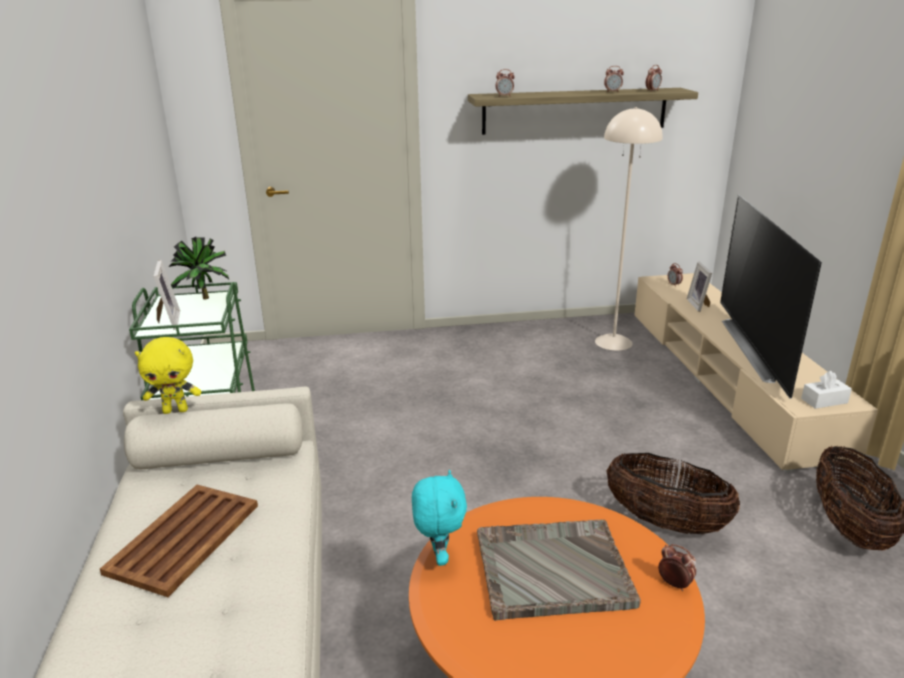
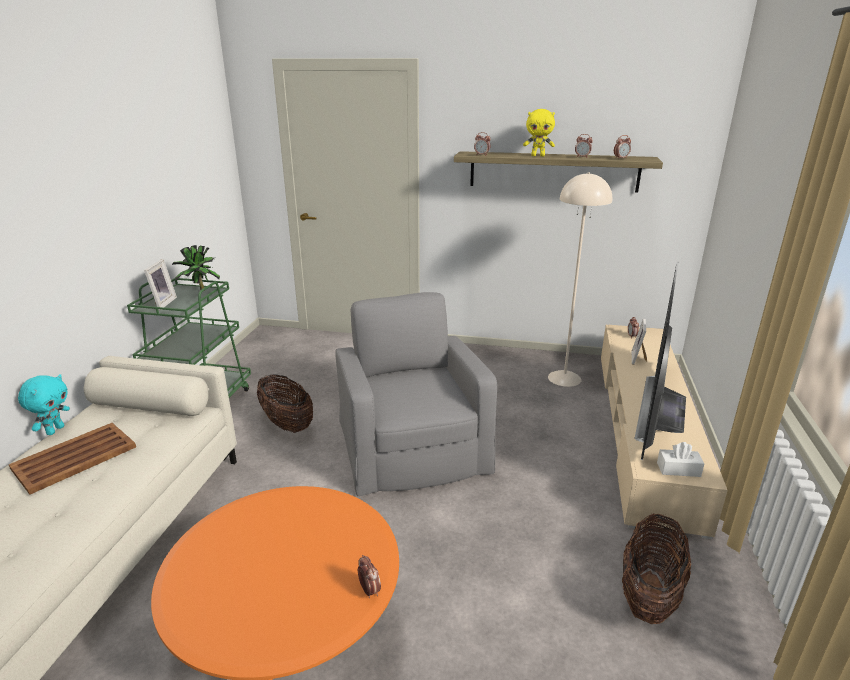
camera: 20 degrees right, 0 degrees up
yellow plush toy [135,337,201,414] -> yellow plush toy moved to [523,109,555,156]
turquoise plush toy [412,470,467,566] -> turquoise plush toy moved to [18,374,70,435]
grey tray [477,520,641,621] -> none
basket [606,453,740,534] -> basket moved to [257,375,313,433]
none -> grey armchair [335,292,497,496]

